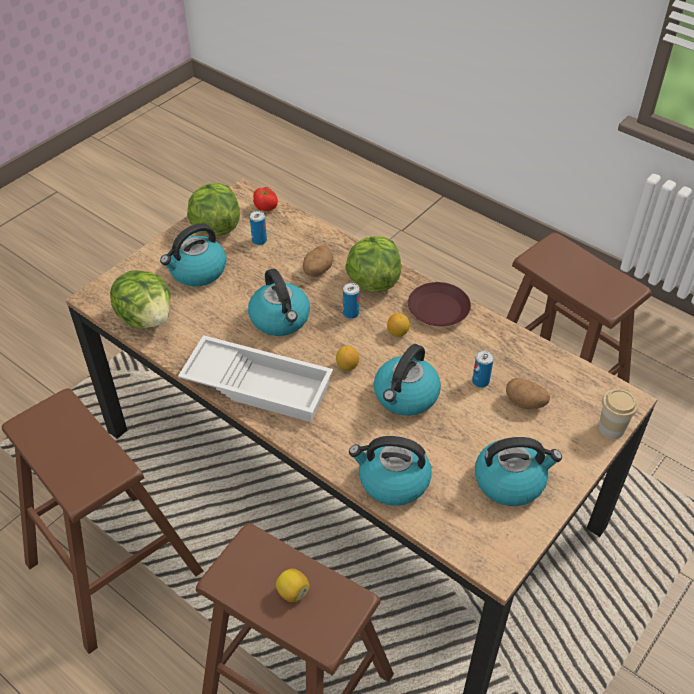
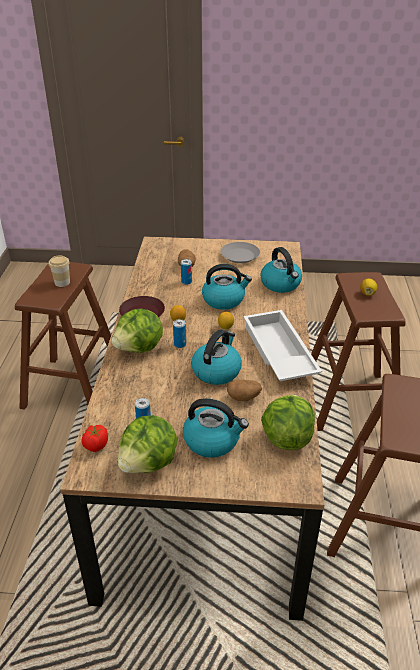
camera: 125 degrees left, 10 degrees down
potato [303,245,333,277] -> potato moved to [227,380,262,401]
kettle [475,437,562,506] -> grey plate [221,242,260,263]
cup [599,389,638,439] -> cup moved to [49,256,70,287]

